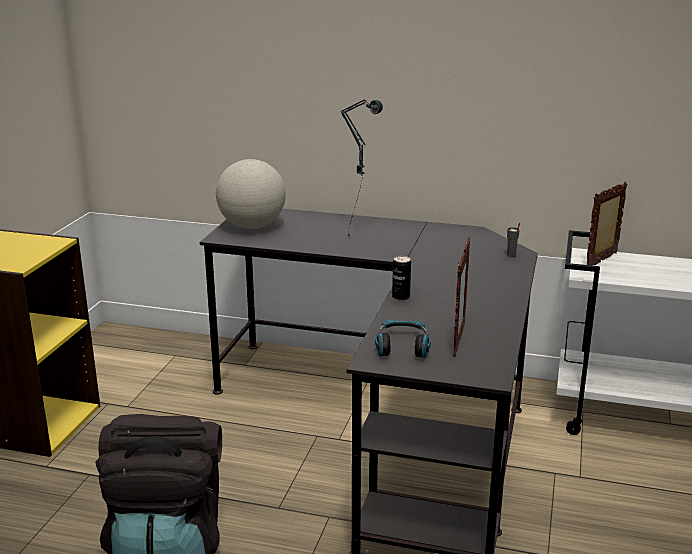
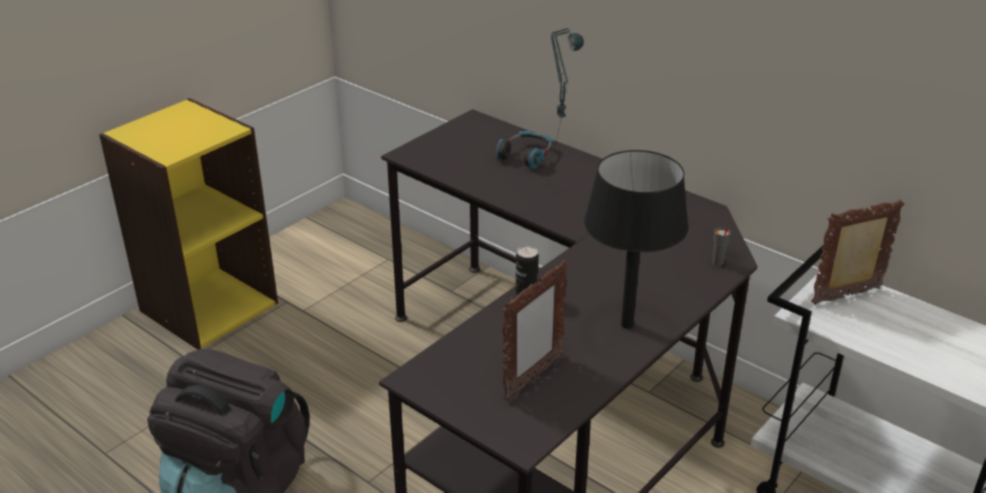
camera: 25 degrees right, 10 degrees up
globe [216,159,286,229] -> none
headphones [375,319,431,358] -> headphones moved to [496,131,553,169]
none -> black table lamp [584,150,689,329]

